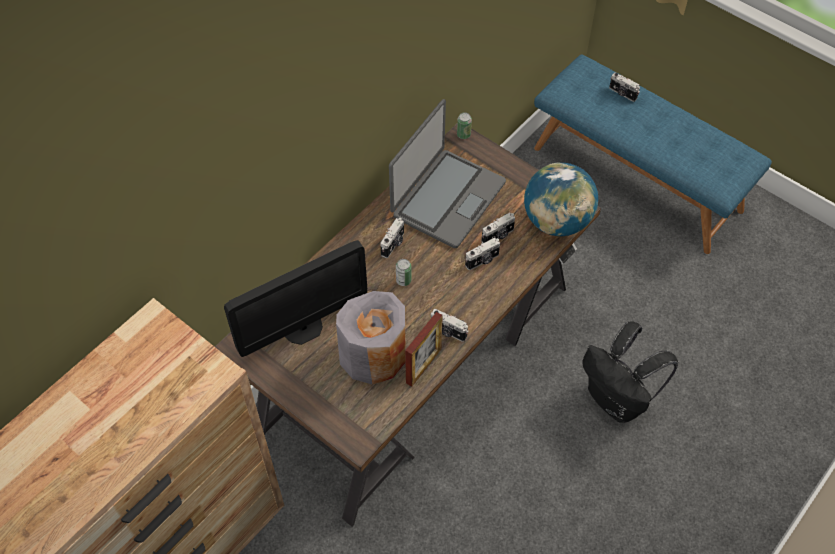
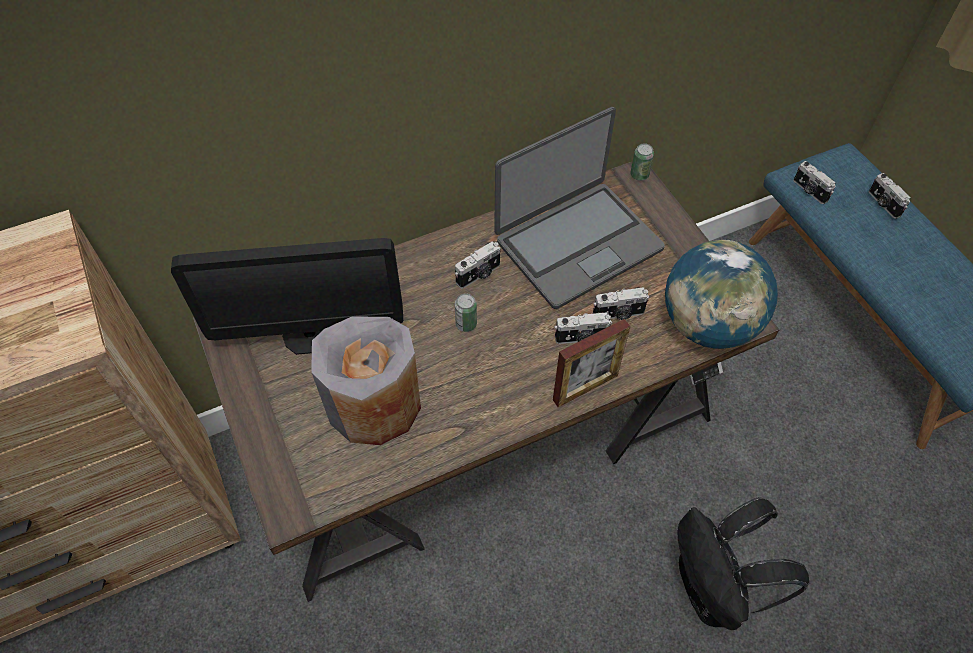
camera: 25 degrees right, 0 degrees up
picture frame [405,312,443,387] -> picture frame moved to [553,319,630,407]
camera [430,309,468,342] -> camera moved to [793,161,835,204]

